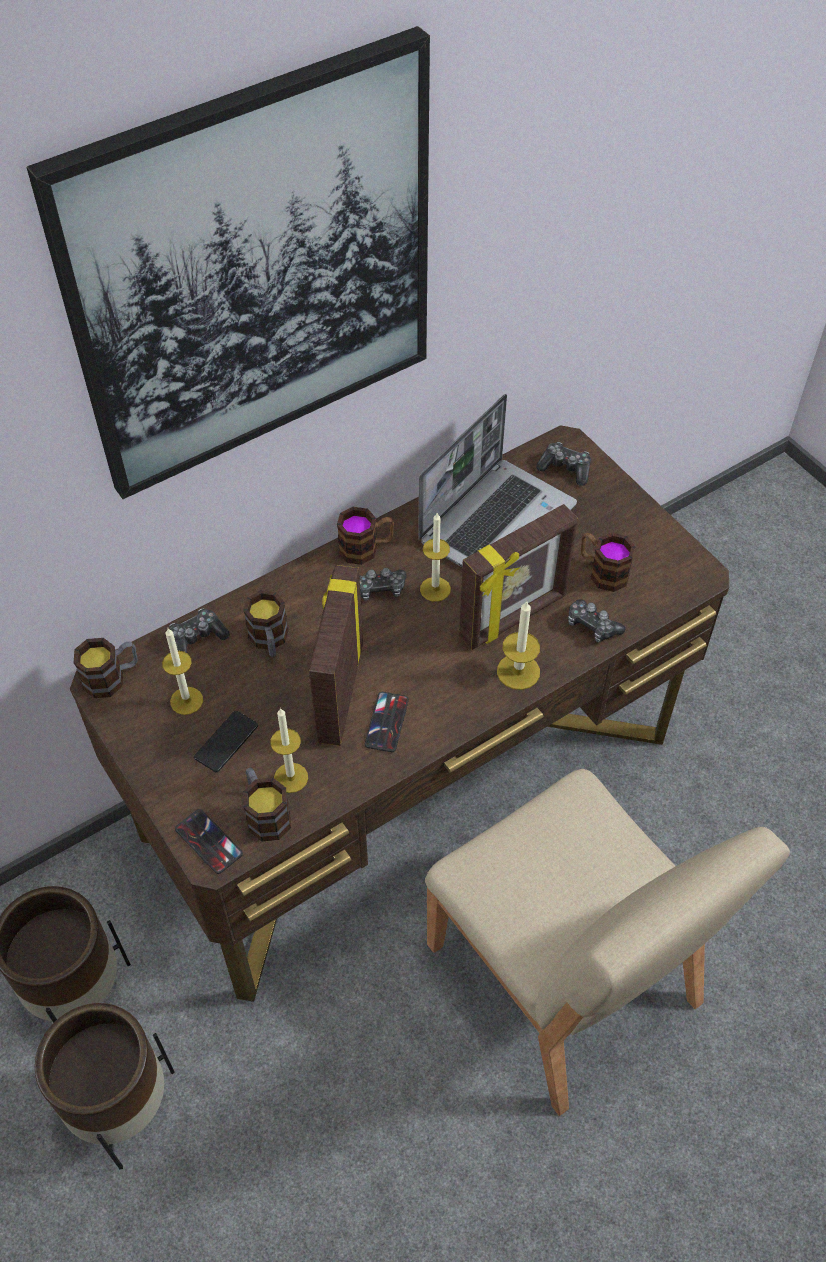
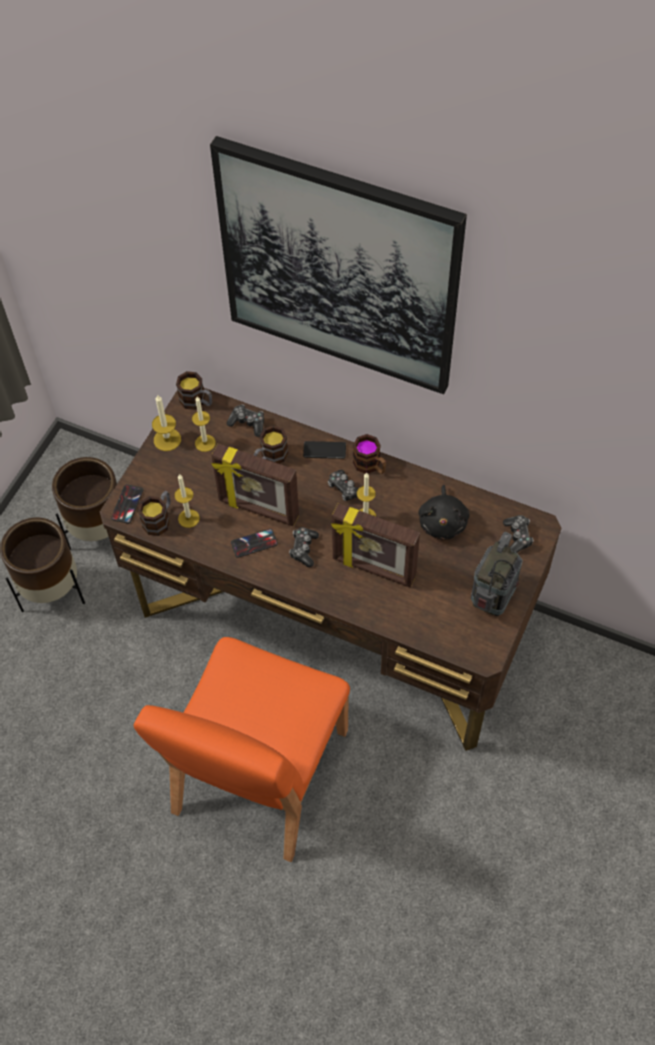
camera: 60 degrees right, 5 degrees up
phone [194,711,258,772] -> phone moved to [303,441,346,459]
picture frame [308,565,363,746] -> picture frame turned 135 degrees counterclockwise [211,443,299,526]
laptop [418,394,577,567] -> black plush toy [418,485,470,540]
beige chair [425,769,790,1116] -> orange chair [134,637,350,862]
candle [497,600,540,690] -> candle moved to [152,394,181,451]
game controller [568,599,625,643] -> game controller moved to [289,527,319,567]
mug [581,533,635,592] -> none
none -> radio [471,532,522,616]

